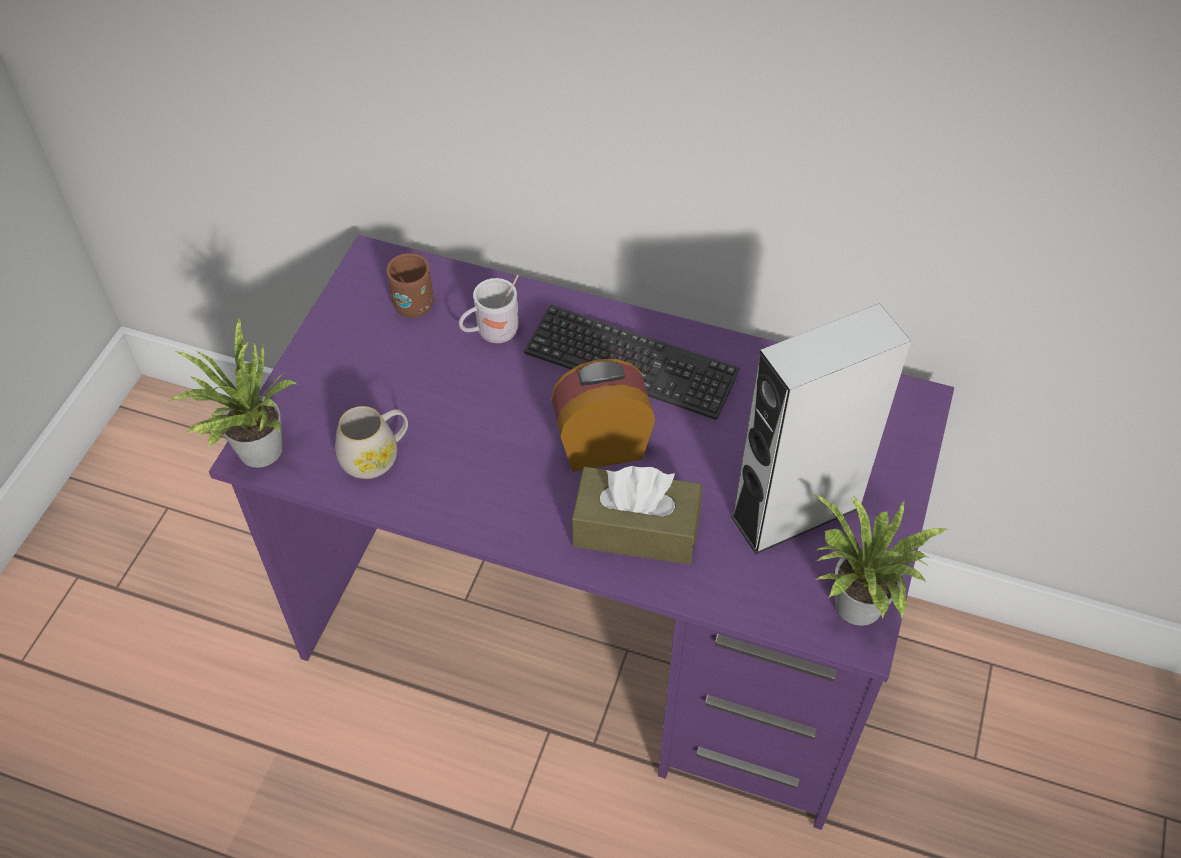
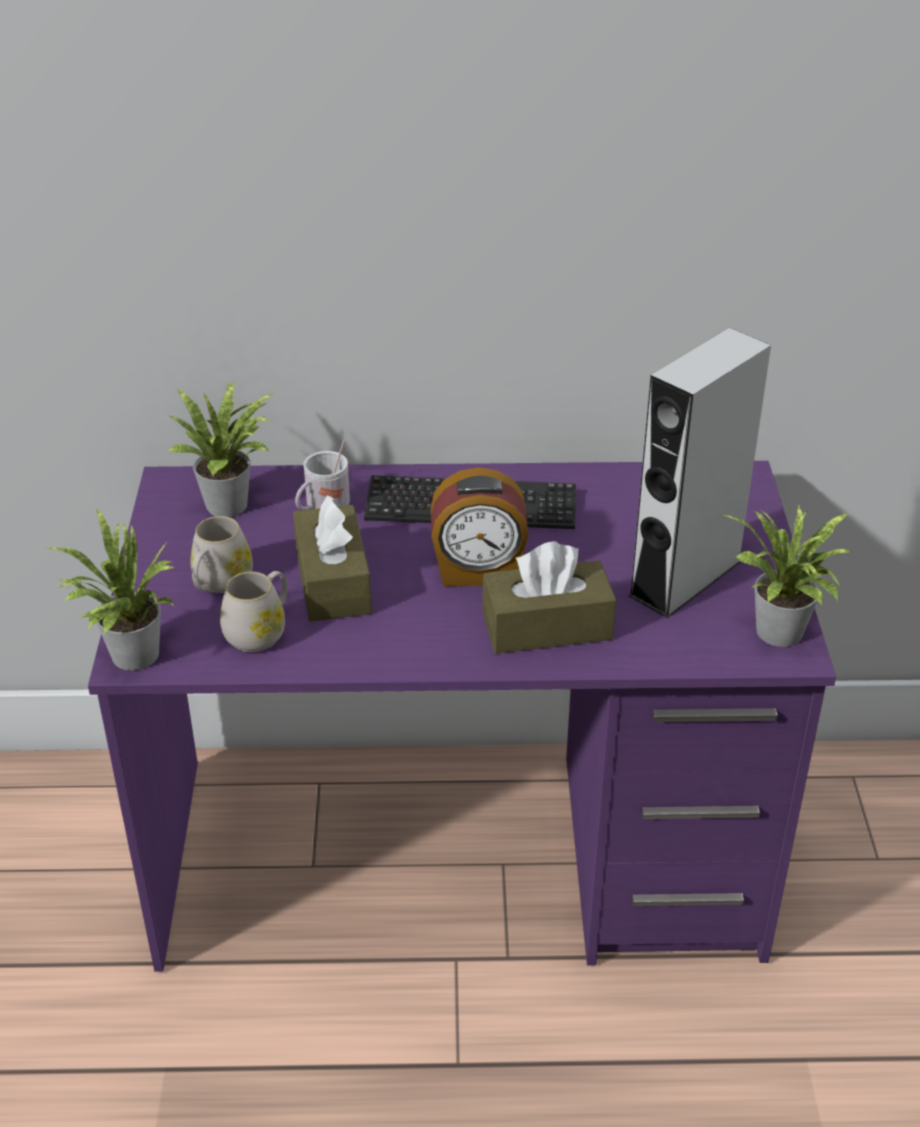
camera: 20 degrees left, 15 degrees down
brown mug [386,253,434,318] -> potted plant [167,382,274,517]
alarm clock [551,359,655,472] -> alarm clock turned 150 degrees counterclockwise [431,467,529,587]
none -> white mug [190,516,253,593]
none -> brown tissue box [293,495,372,622]

